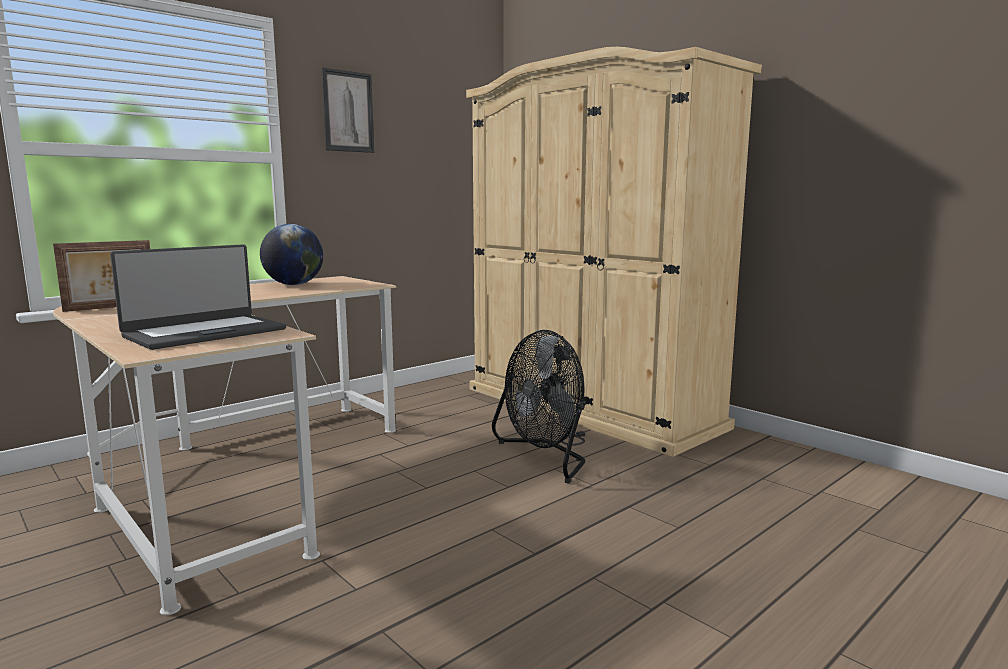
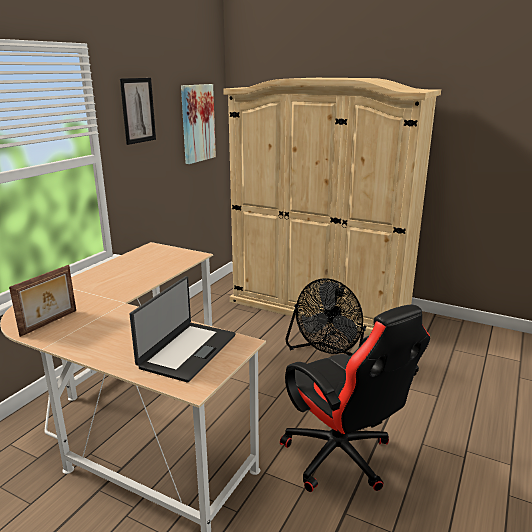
camera: 20 degrees left, 10 degrees up
globe [260,224,323,285] -> none
none -> picture [181,84,216,164]
none -> black office chair [280,305,430,492]

